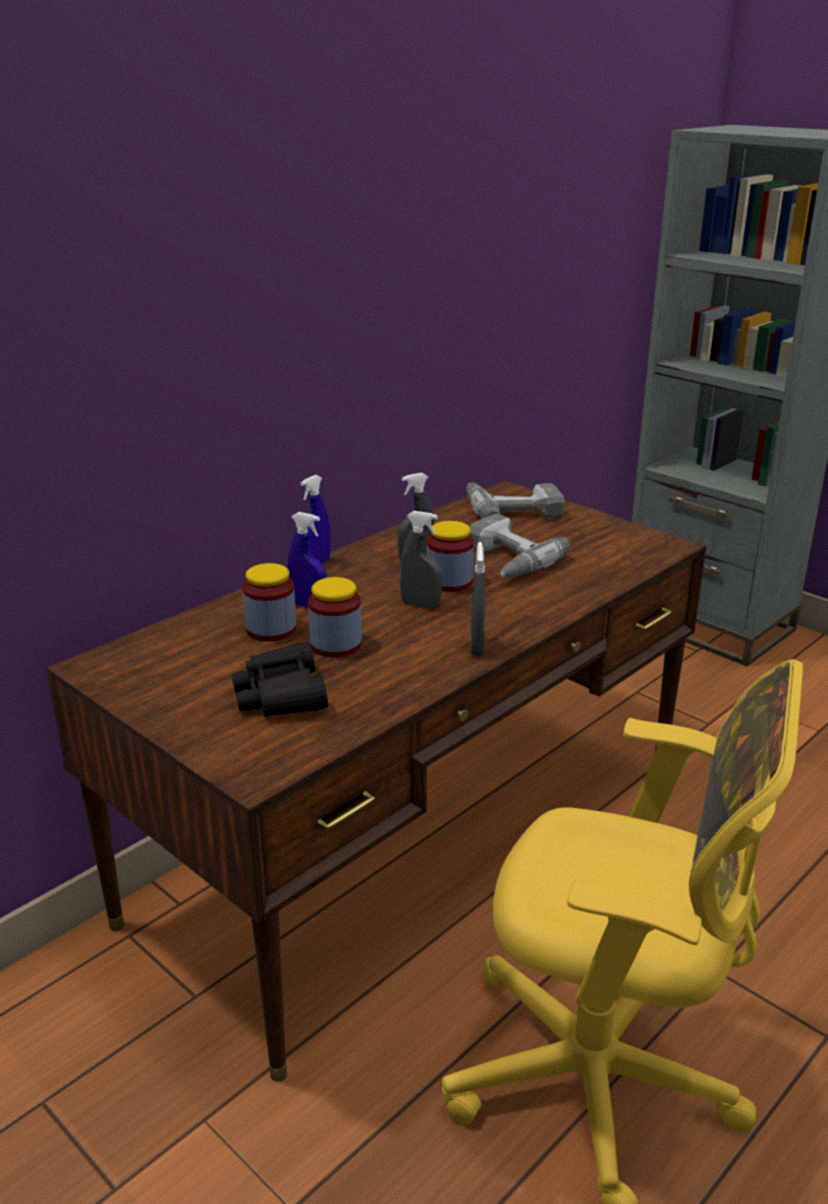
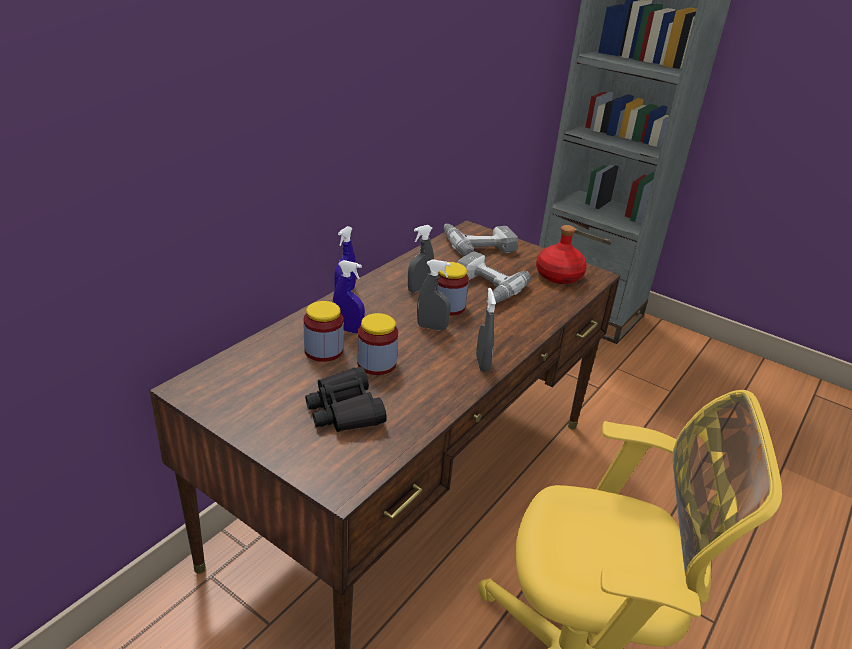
camera: 10 degrees left, 5 degrees up
none -> red bottle [536,225,587,284]

